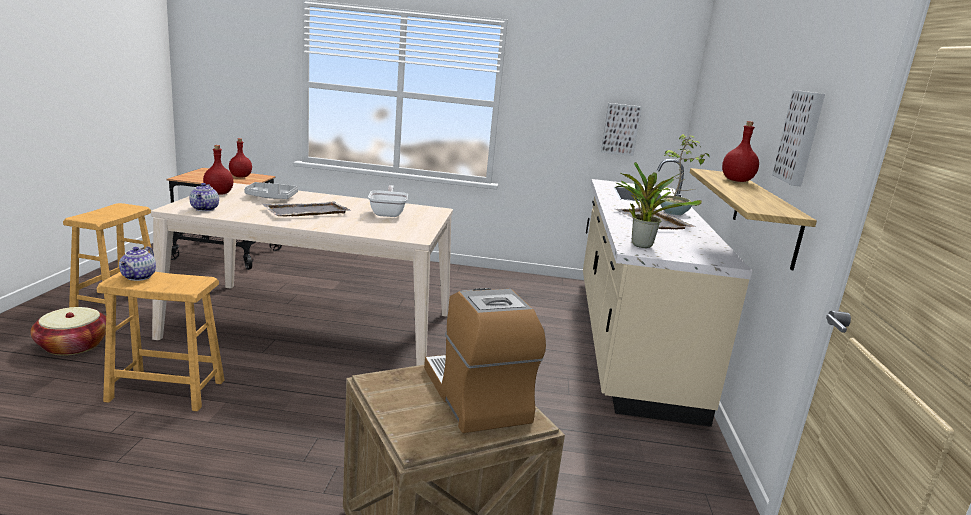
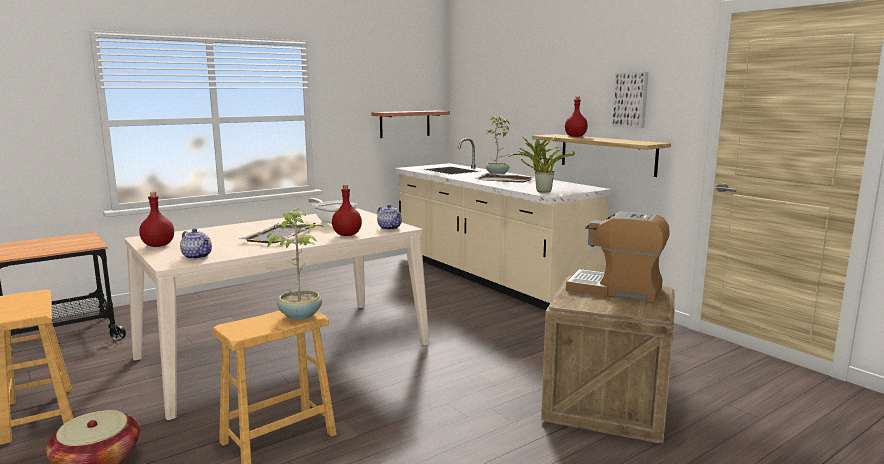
camera: 40 degrees left, 5 degrees down
teapot [119,246,156,281] -> teapot moved to [377,205,402,230]
red bottle [229,138,252,177] -> red bottle moved to [332,185,362,236]
grey tray [244,182,298,199] -> none
picture [601,103,642,156] -> shelf [371,111,450,138]
none -> potted plant [264,208,323,320]

